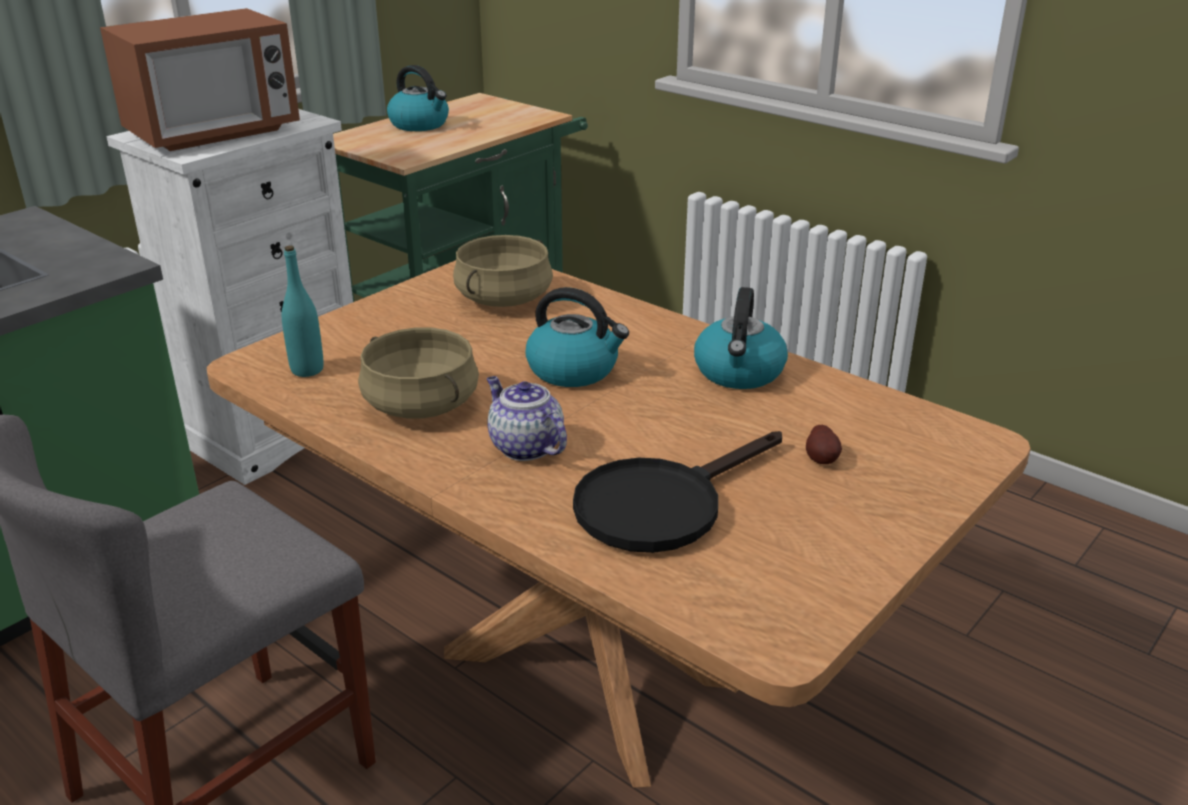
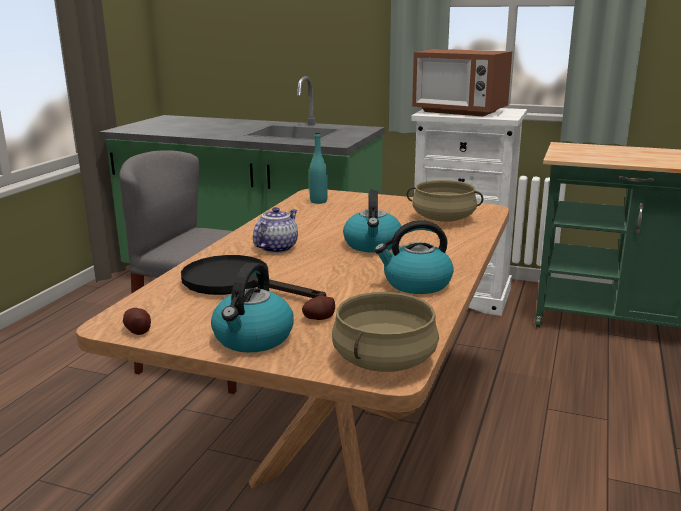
camera: 70 degrees right, 10 degrees down
beige cooking pot [358,328,479,419] -> beige cooking pot moved to [332,292,439,372]
kettle [387,65,449,131] -> kettle moved to [211,262,294,353]
none -> potato [123,308,151,335]

